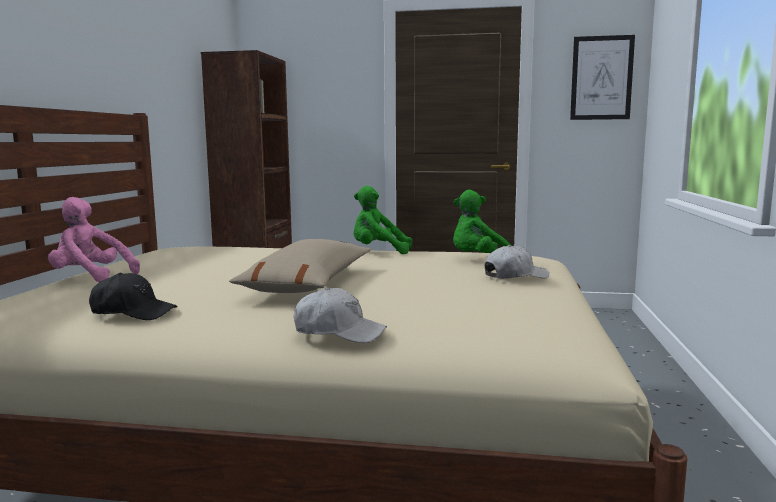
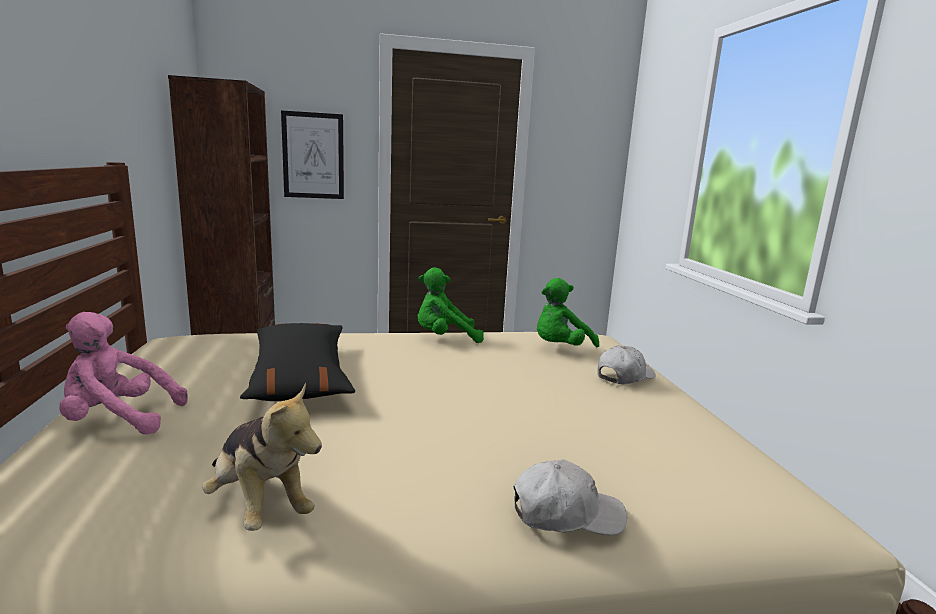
camera: 20 degrees left, 5 degrees up
black cap [89,273,177,320] -> plush toy [202,382,322,531]
beige pillow [229,239,371,293] -> none
picture [570,35,635,120] -> picture moved to [281,111,344,199]
none -> black pillow [240,323,355,401]

